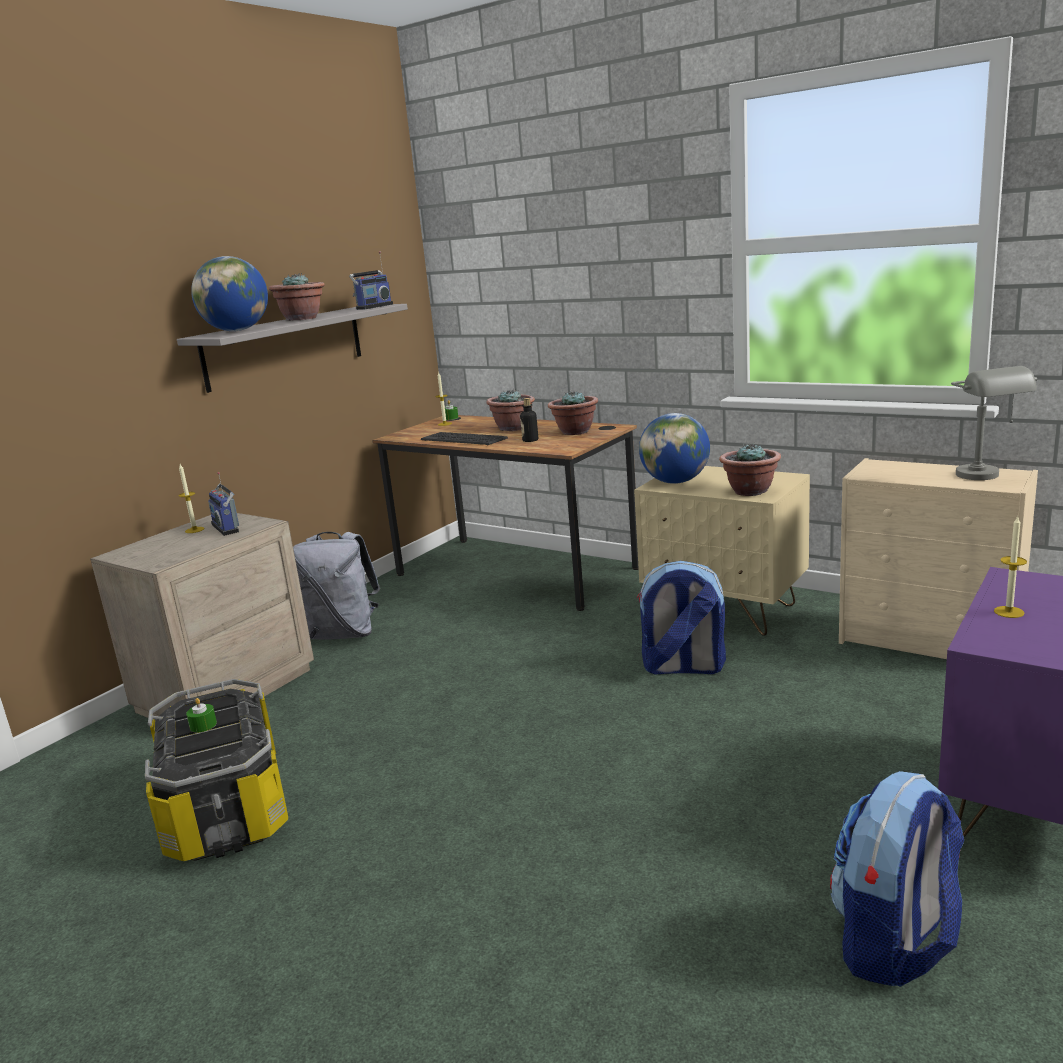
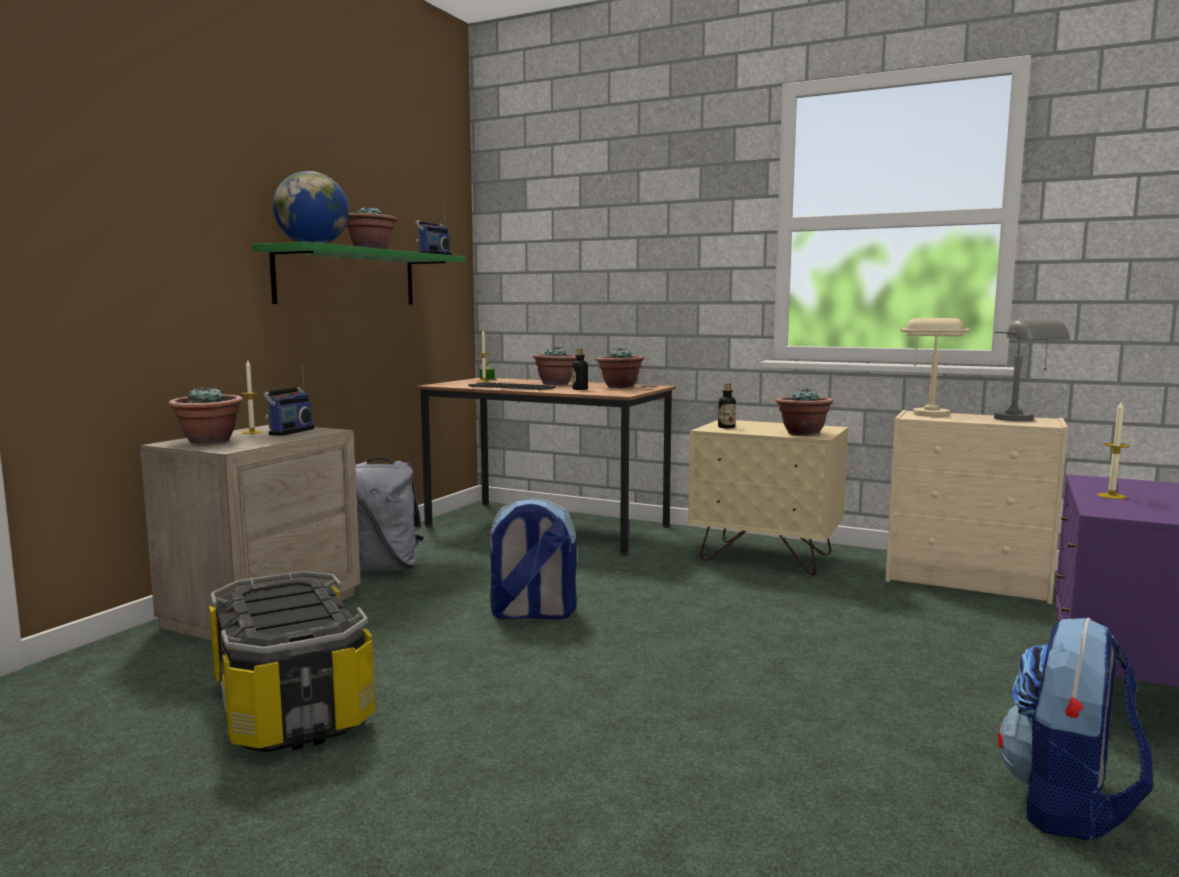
camera: 10 degrees left, 10 degrees down
grey shelf [177,304,408,393] -> green shelf [252,242,465,305]
green candle [186,698,217,732] -> none
radio [208,472,239,536] -> radio turned 120 degrees counterclockwise [263,365,314,436]
backpack [637,561,726,674] -> backpack moved to [486,498,577,620]
globe [639,413,710,484] -> bottle [718,384,736,429]
none -> potted plant [168,386,243,444]
none -> beige table lamp [901,318,970,417]

